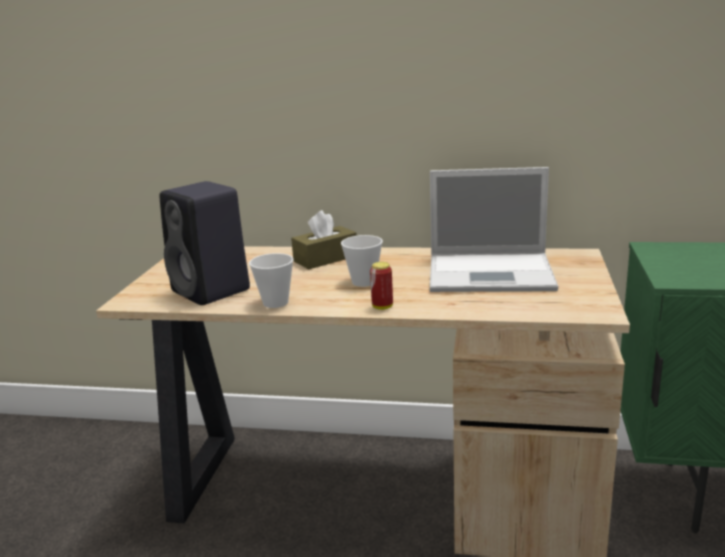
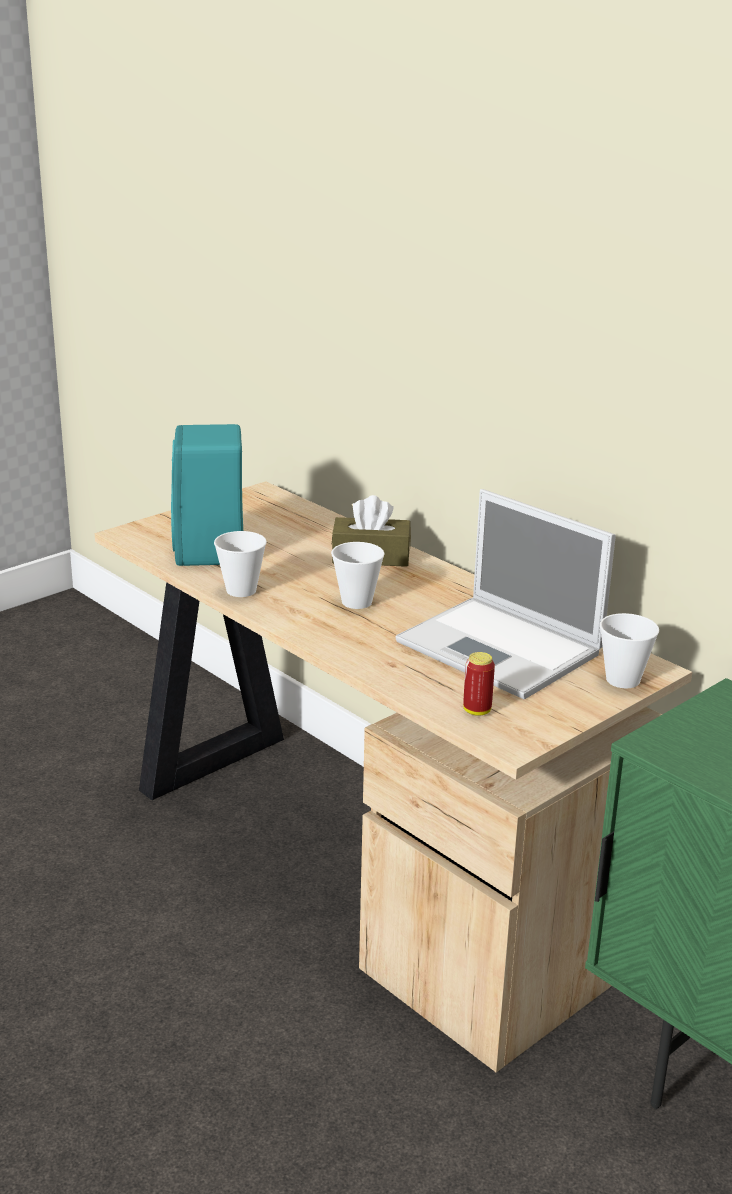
camera: 35 degrees right, 5 degrees up
black speaker [159,181,250,305] -> turquoise speaker [171,424,243,566]
can [370,262,393,310] -> can moved to [463,652,495,716]
none -> cup [600,613,659,688]

